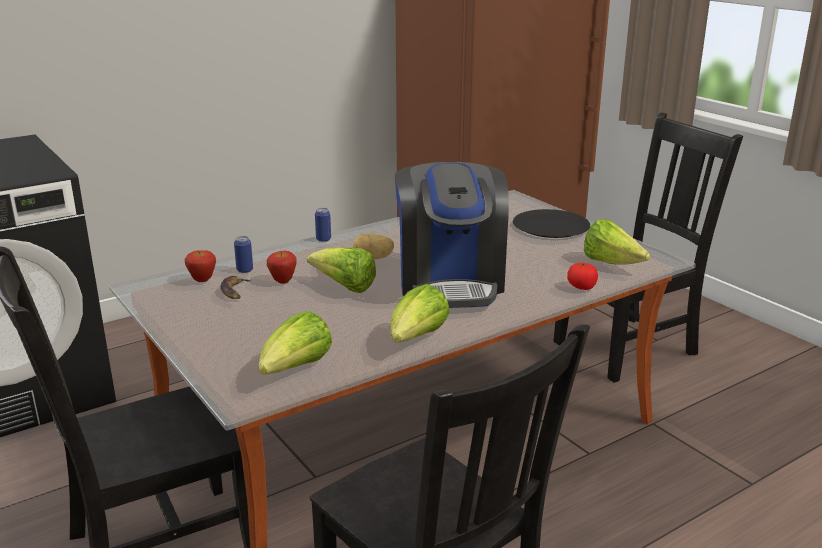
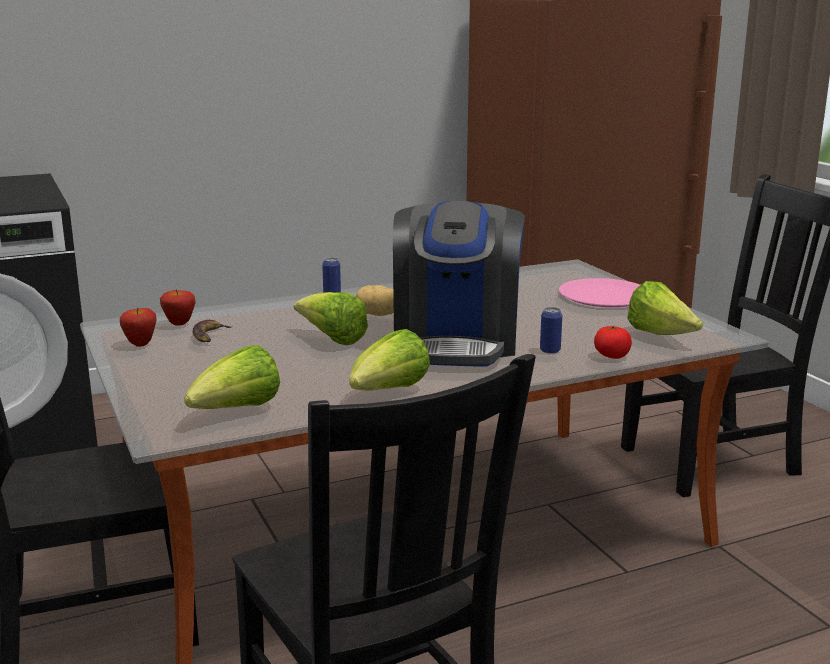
camera: 10 degrees right, 5 degrees down
can [234,236,253,273] -> can moved to [540,307,562,354]
apple [267,251,297,284] -> apple moved to [120,308,156,347]
black plate [513,209,590,238] -> pink plate [559,278,640,307]

